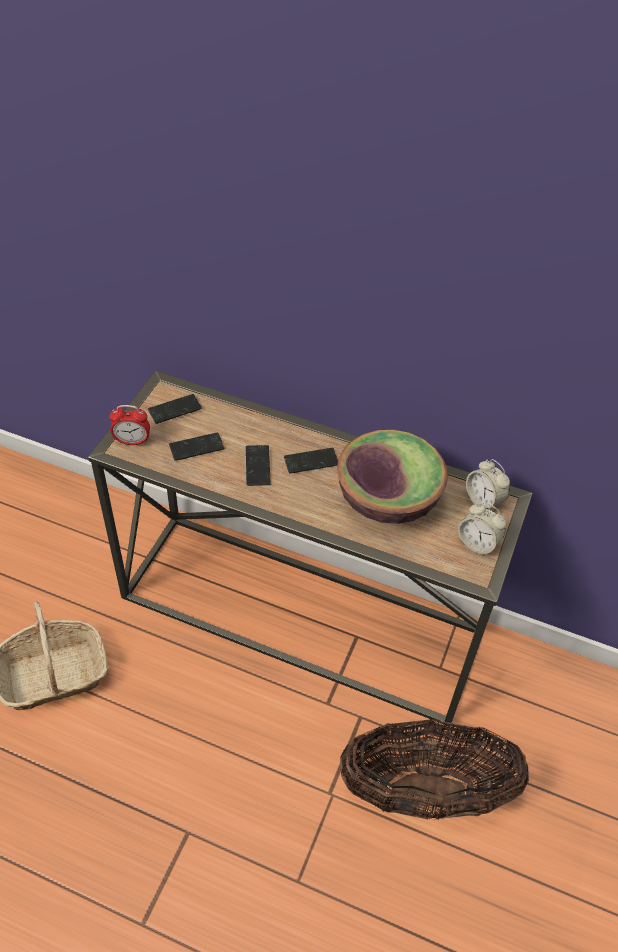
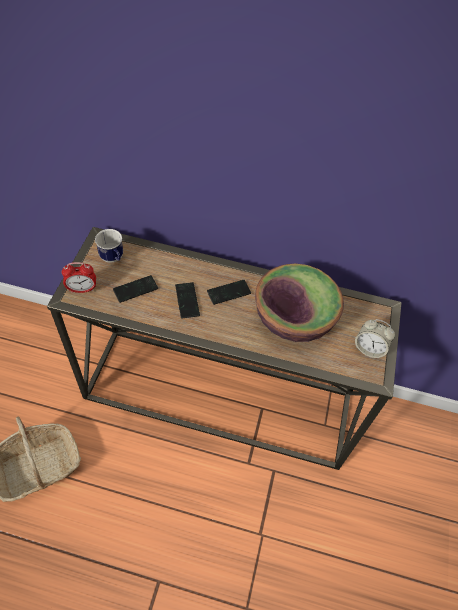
camera: 10 degrees left, 5 degrees up
phone [148,394,202,424] -> mug [95,229,123,263]
basket [340,719,529,820] -> none
alarm clock [466,459,510,509] -> none

